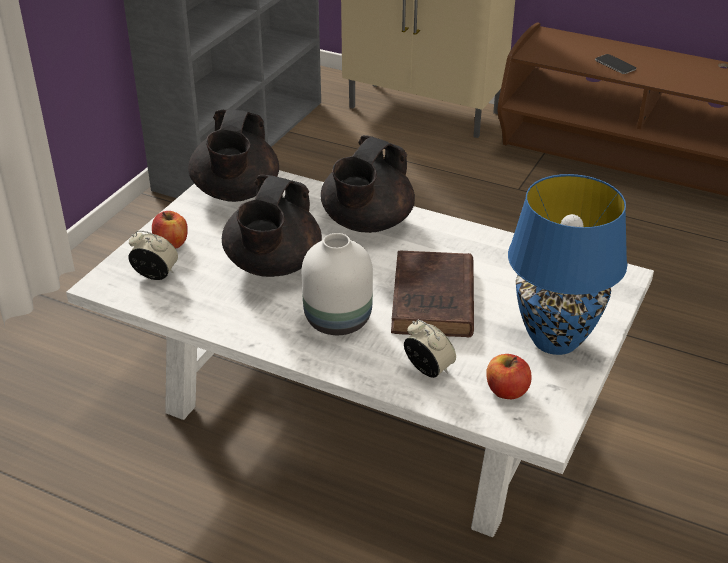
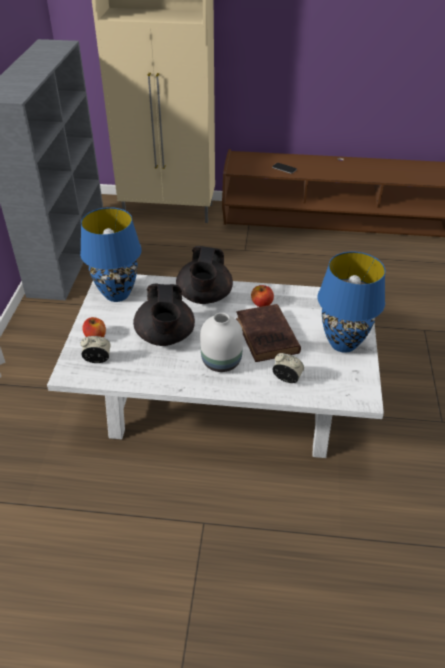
camera: 20 degrees left, 5 degrees up
black teapot [188,109,279,202] -> blue table lamp [80,207,142,302]
apple [486,354,532,399] -> apple moved to [251,285,274,307]

